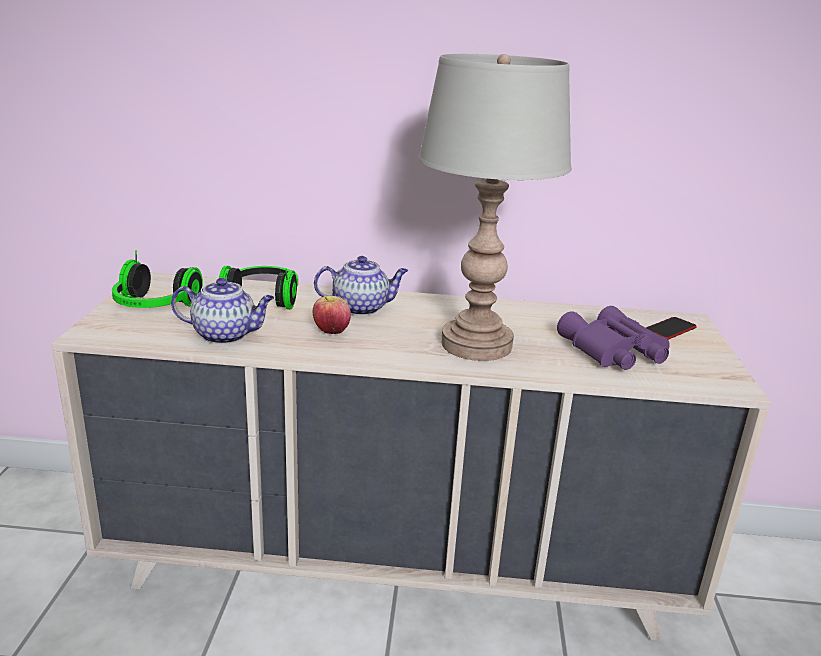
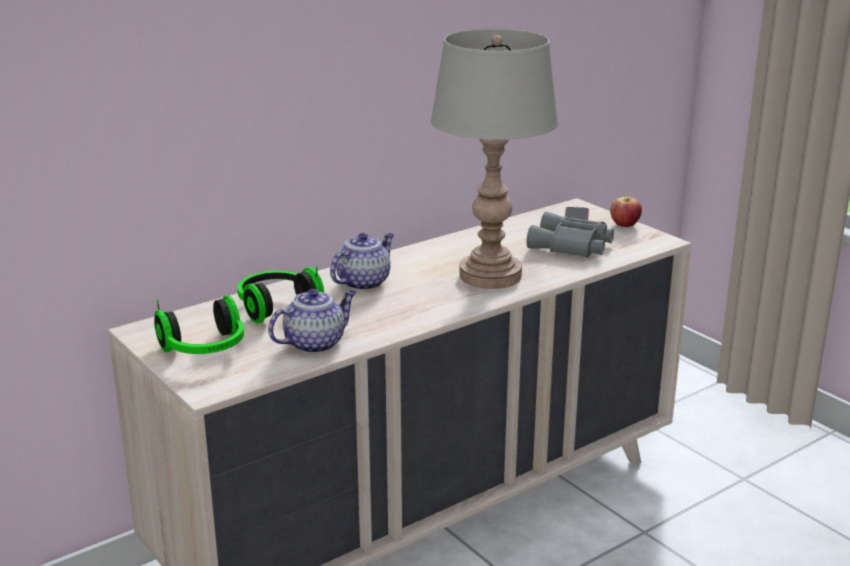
camera: 40 degrees left, 0 degrees up
apple [313,296,351,334] -> apple moved to [610,197,642,227]
purple binoculars [557,306,670,370] -> grey binoculars [526,212,614,258]

